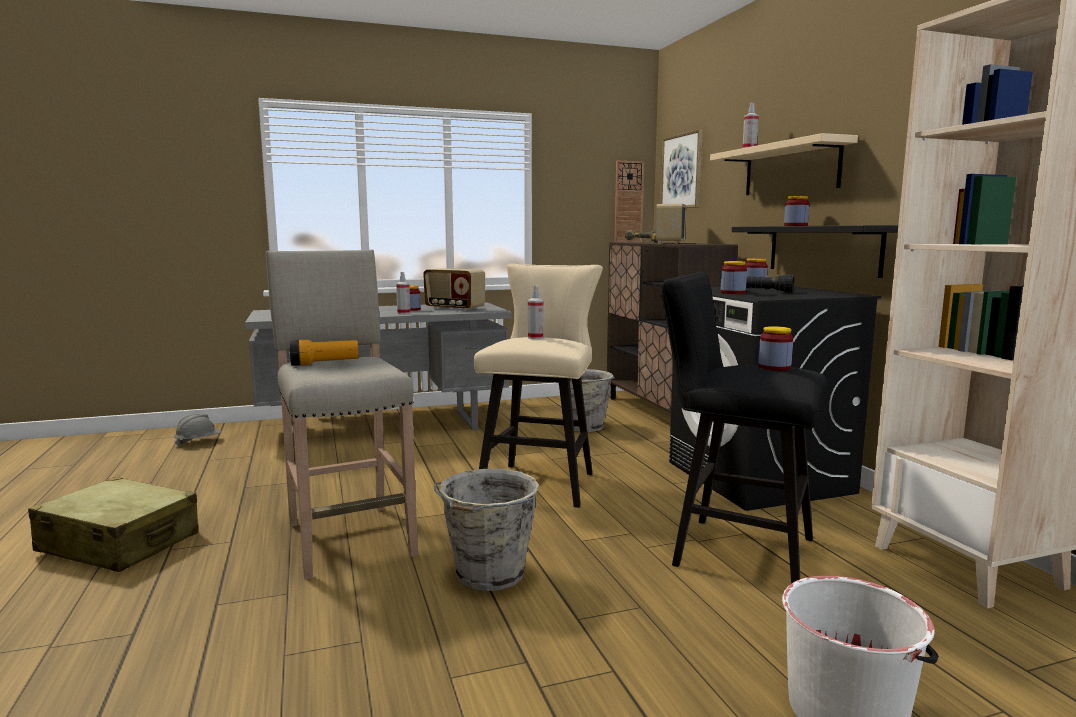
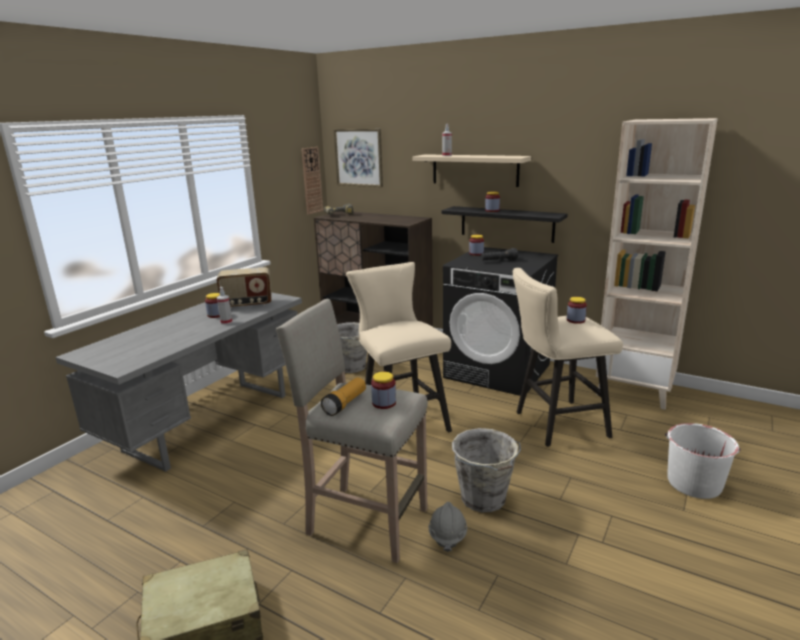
camera: 40 degrees left, 10 degrees up
grey hard hat [174,413,221,446] -> grey hard hat moved to [429,502,467,552]
spray bottle [528,286,544,339] -> none
radio [654,204,686,244] -> none
black stool [661,272,827,584] -> beige stool [512,268,623,447]
jar [721,261,747,294] -> jar moved to [371,372,396,409]

